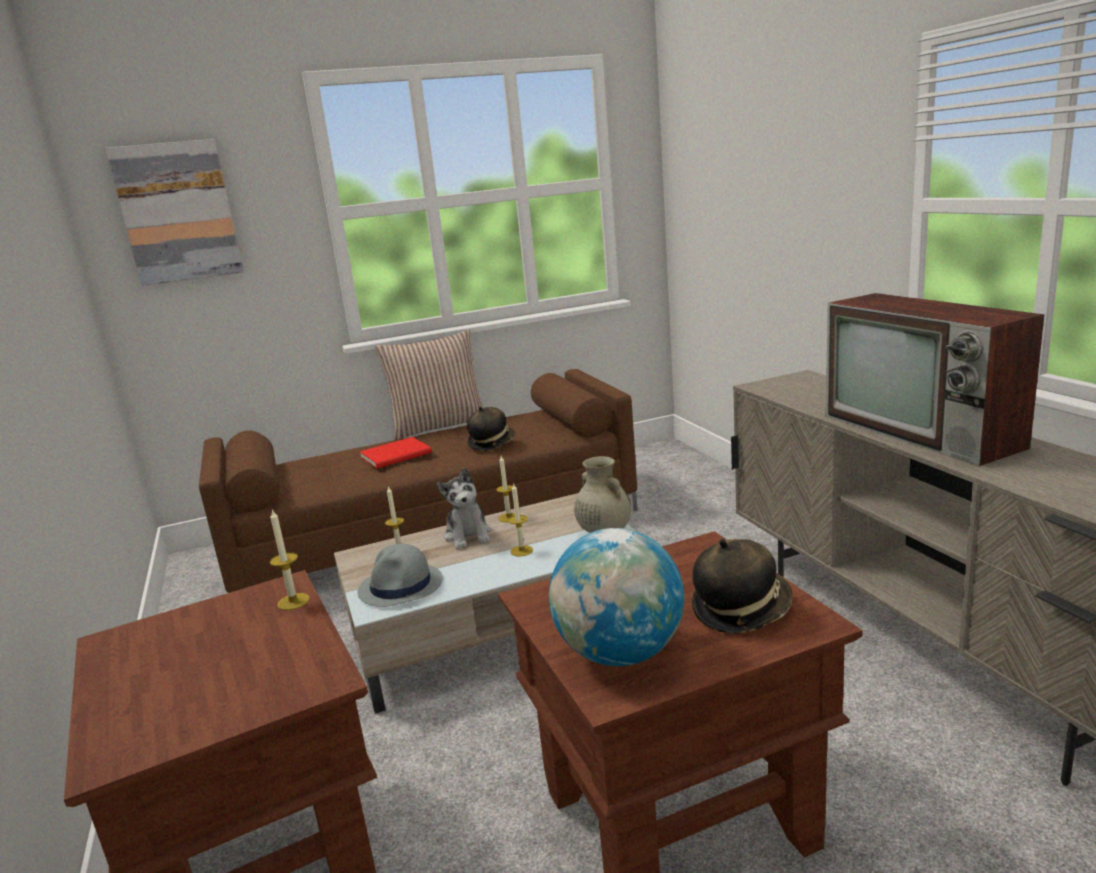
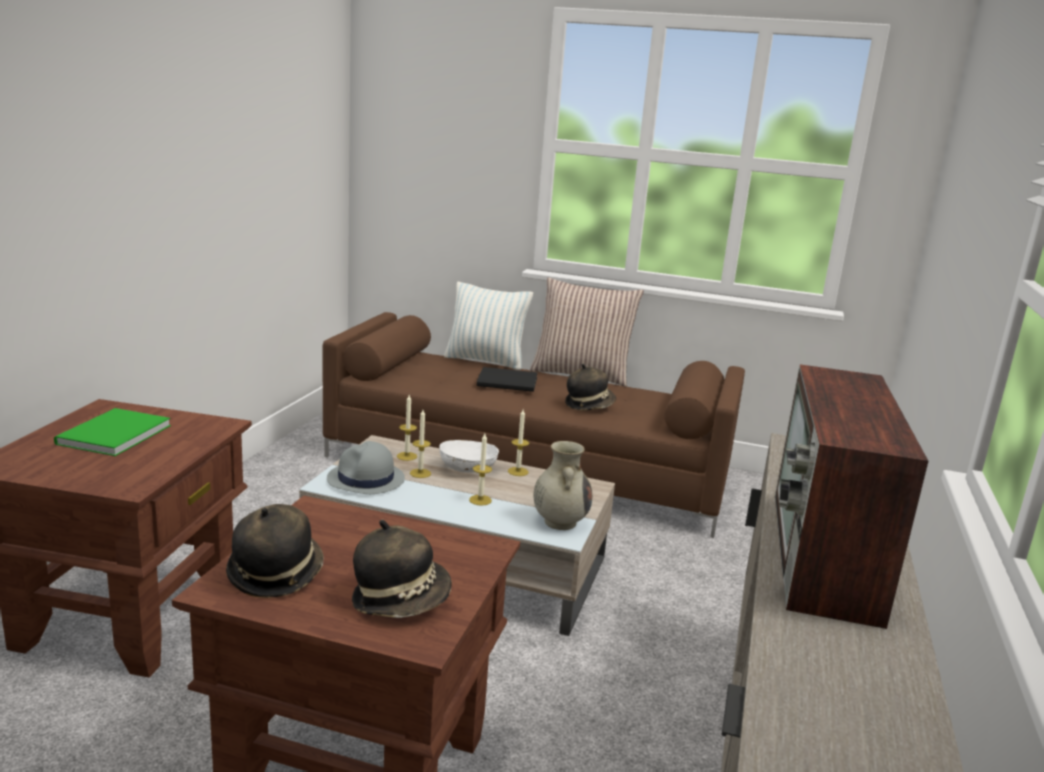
camera: 35 degrees right, 0 degrees up
picture [105,139,244,286] -> none
candle [270,509,310,610] -> candle moved to [410,410,431,478]
red book [360,437,432,469] -> black book [477,367,538,392]
plush toy [437,468,491,549] -> white bowl [440,440,499,473]
globe [549,528,684,666] -> hat [226,504,324,598]
none -> green book [54,408,171,456]
none -> pillow [444,282,533,370]

